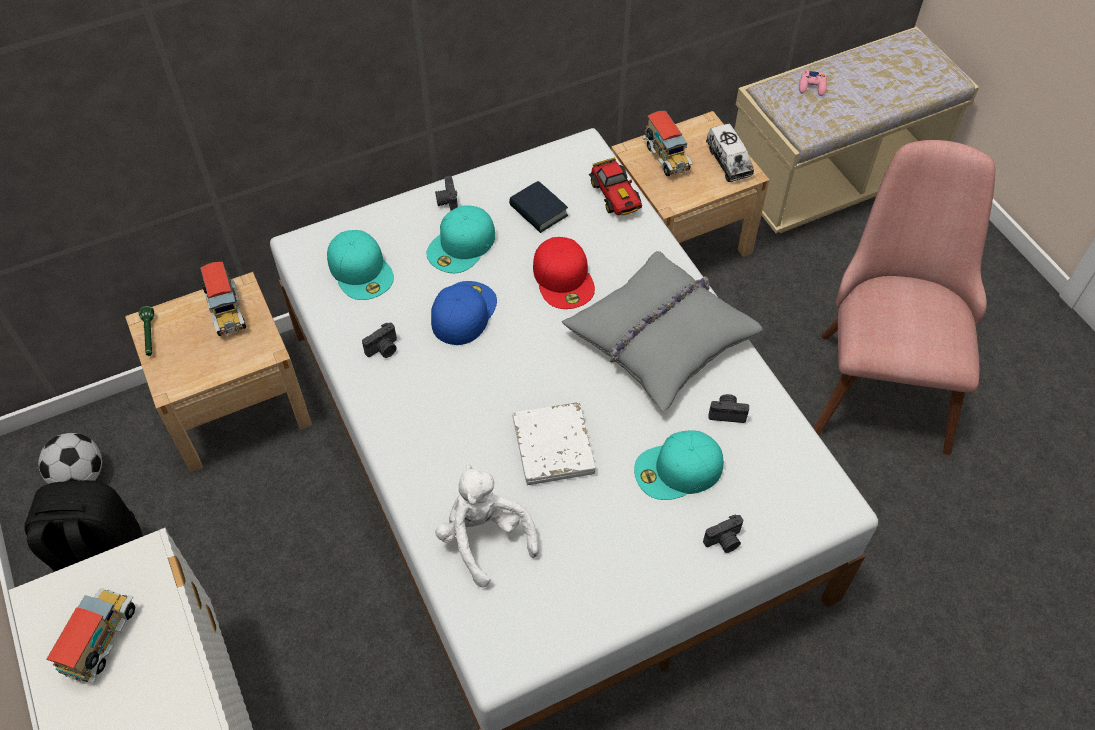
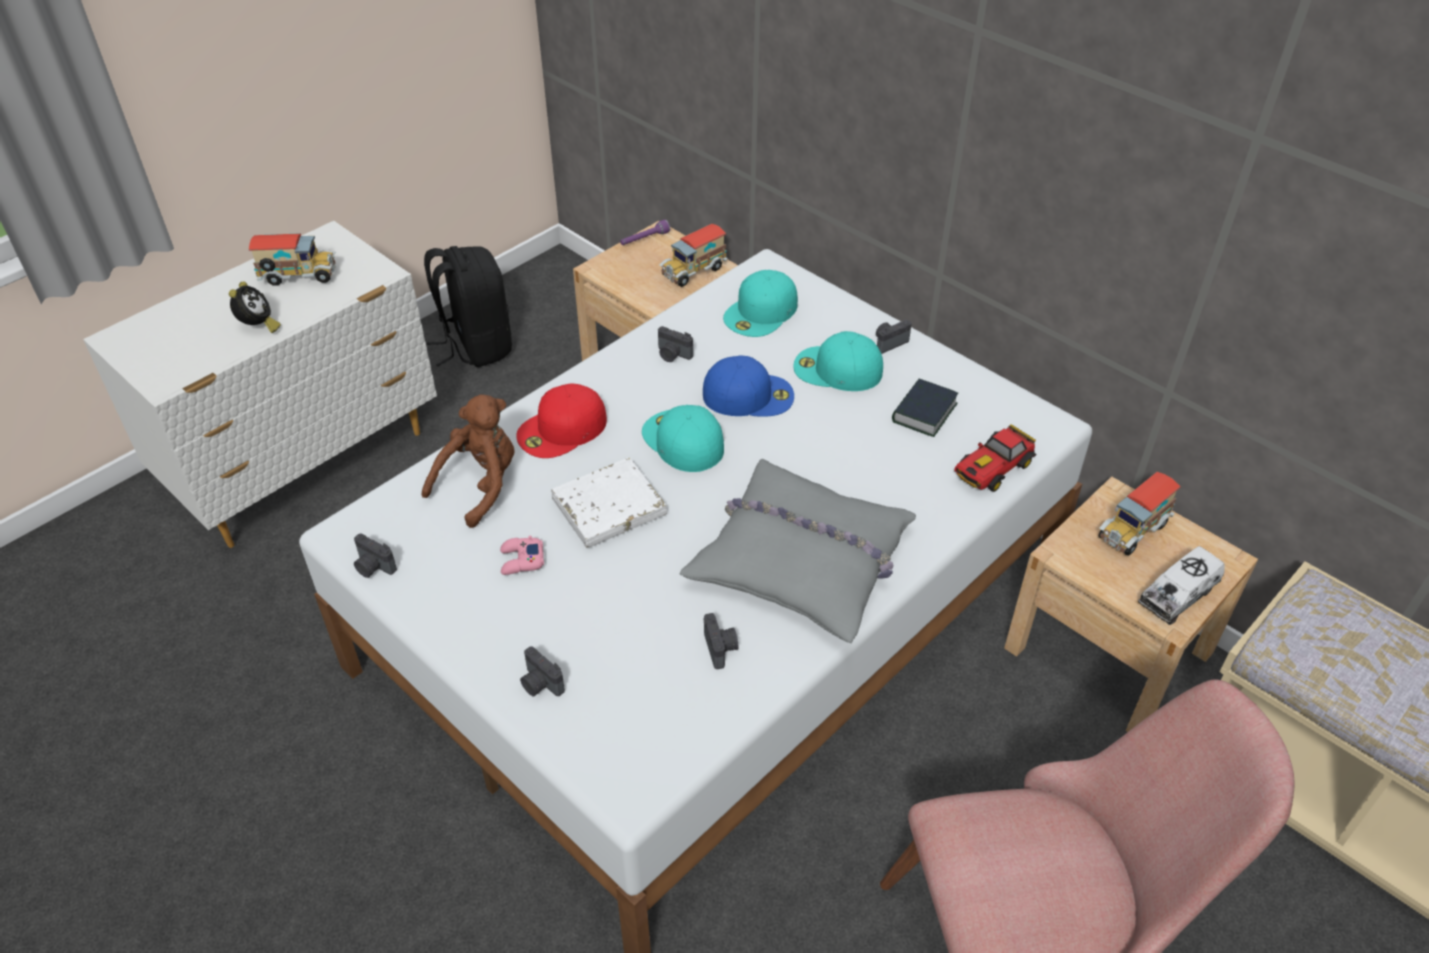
camera: 70 degrees right, 10 degrees down
football [38,433,102,484] -> none
green flashlight [139,306,154,356] -> purple flashlight [620,220,670,245]
white plush toy [435,465,539,587] -> brown plush toy [421,395,515,528]
red cap [533,237,595,309] -> red cap moved to [516,384,607,458]
turquoise cap [634,430,724,500] -> turquoise cap moved to [642,405,724,472]
pink game controller [799,70,827,96] -> pink game controller moved to [500,535,544,575]
none -> alarm clock [229,282,281,333]
none -> camera [354,534,397,578]

